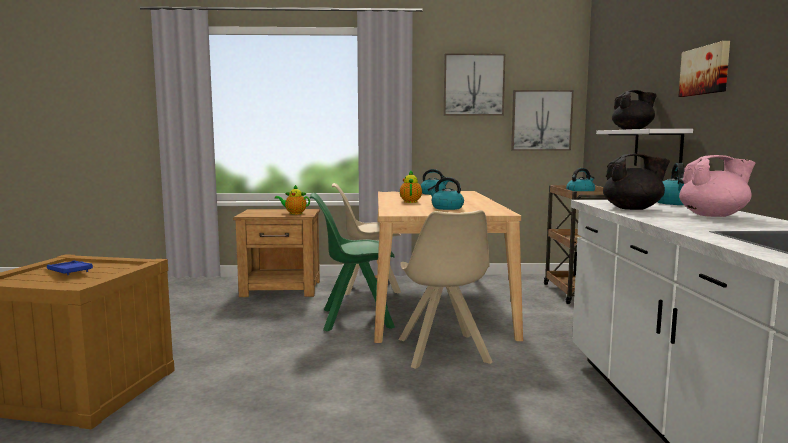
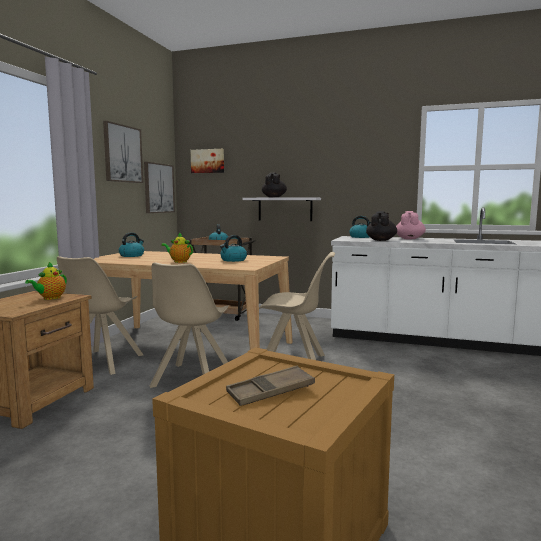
camera: 70 degrees left, 0 degrees up
blue tray [47,260,93,275] -> brown tray [226,366,315,406]
green chair [309,193,395,331] -> beige chair [149,262,229,388]
picture [678,41,730,97] -> picture moved to [191,149,224,173]

